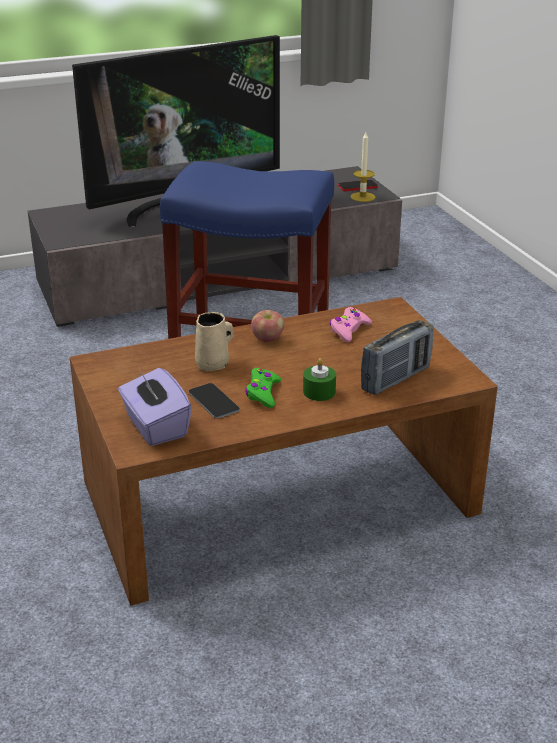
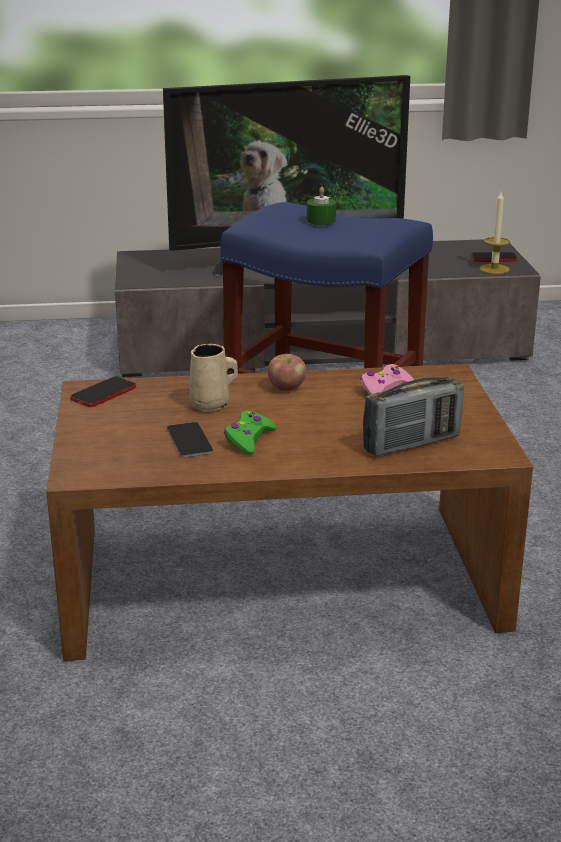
camera: 15 degrees right, 5 degrees down
purple tissue box [118,368,192,446] -> none
green candle [303,358,336,401] -> green candle moved to [307,187,336,225]
none -> phone [70,376,136,408]

